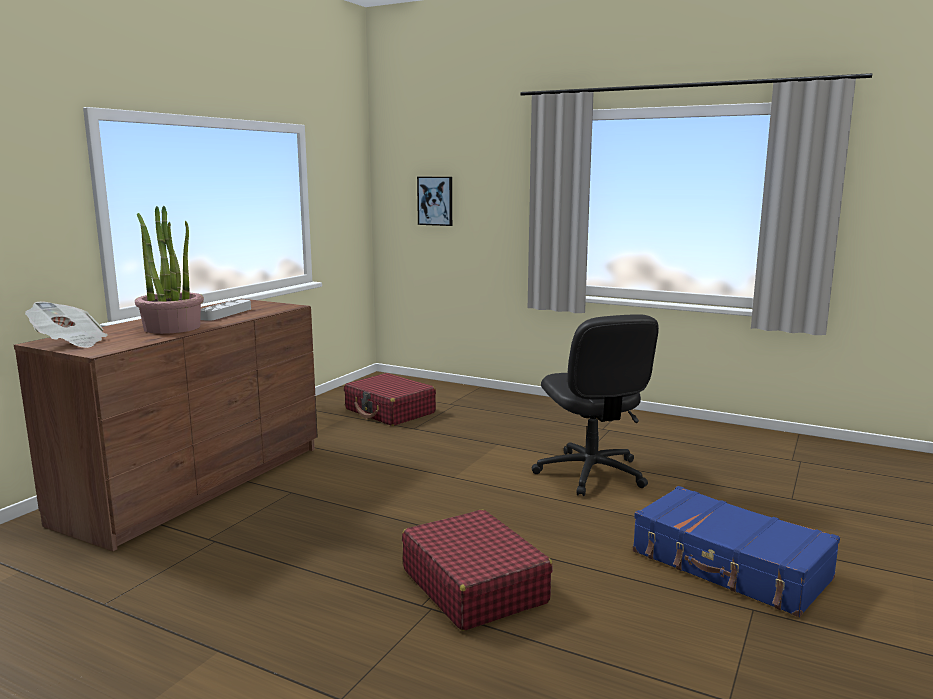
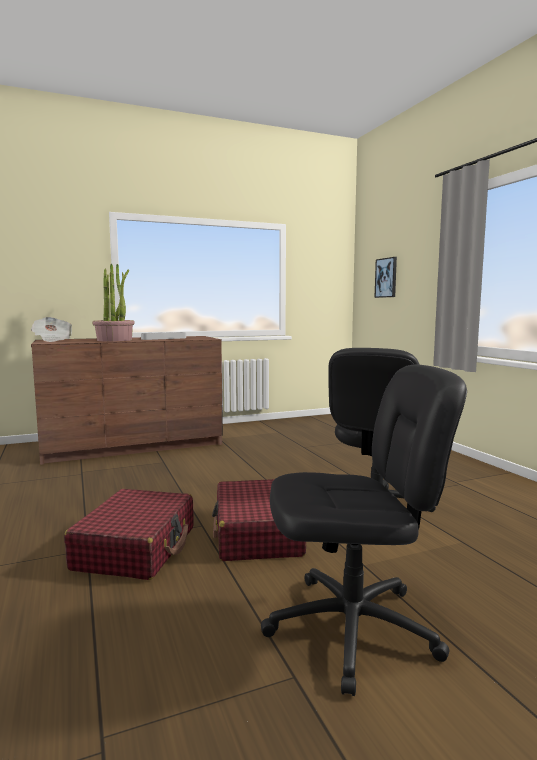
camera: 40 degrees right, 5 degrees down
red suitcase [344,373,436,426] -> red suitcase moved to [212,479,306,561]
blue suitcase [633,486,840,617] -> black office chair [261,365,467,696]

